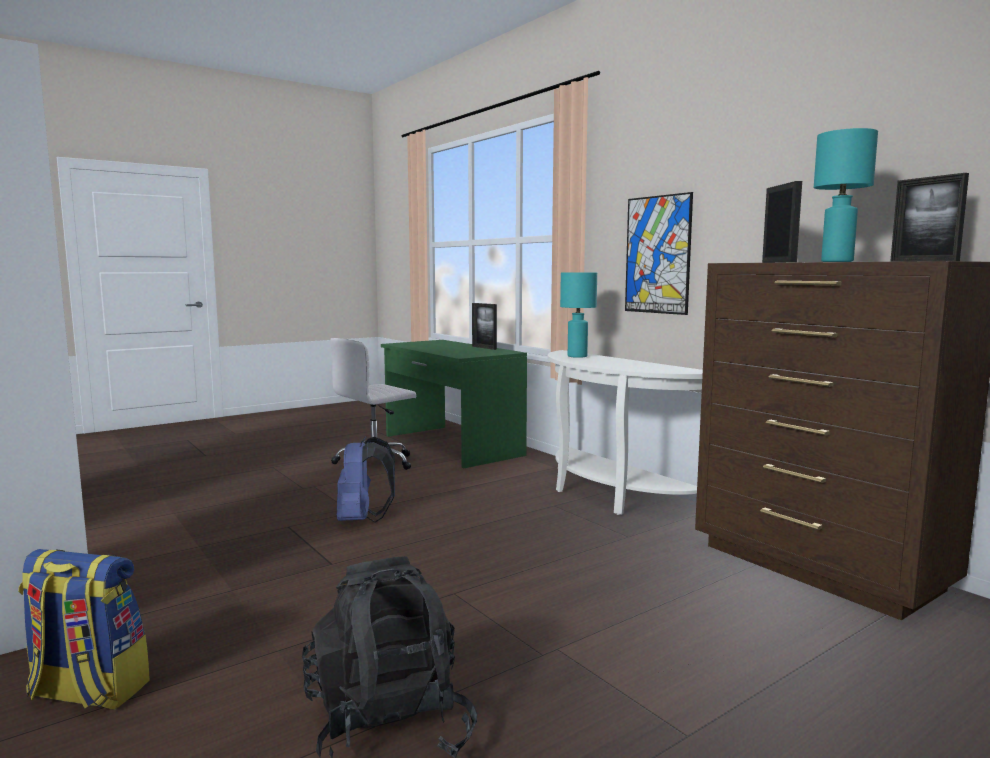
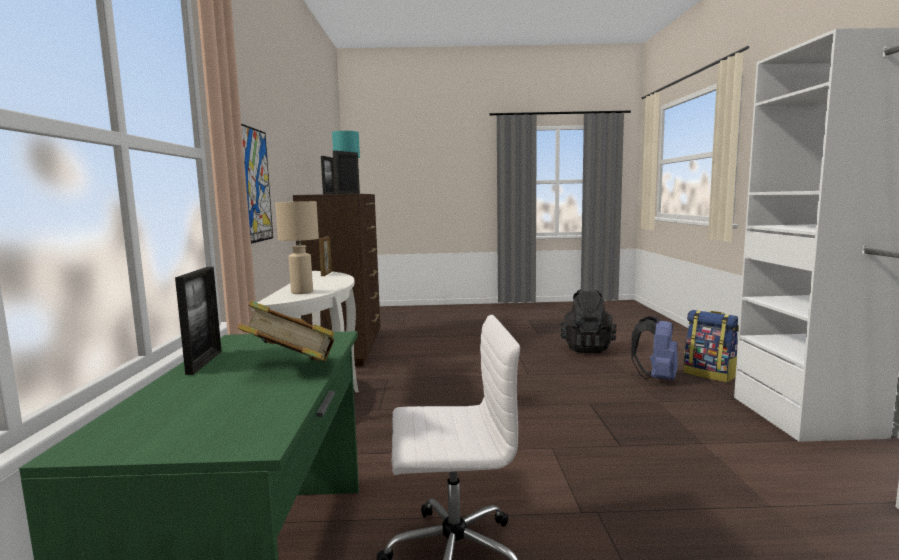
camera: 145 degrees left, 0 degrees up
blue backpack [337,437,395,523] -> blue backpack moved to [631,316,678,380]
turquoise table lamp [560,272,597,358] -> beige table lamp [275,201,319,294]
none -> book [237,300,334,362]
none -> picture frame [319,237,332,276]

